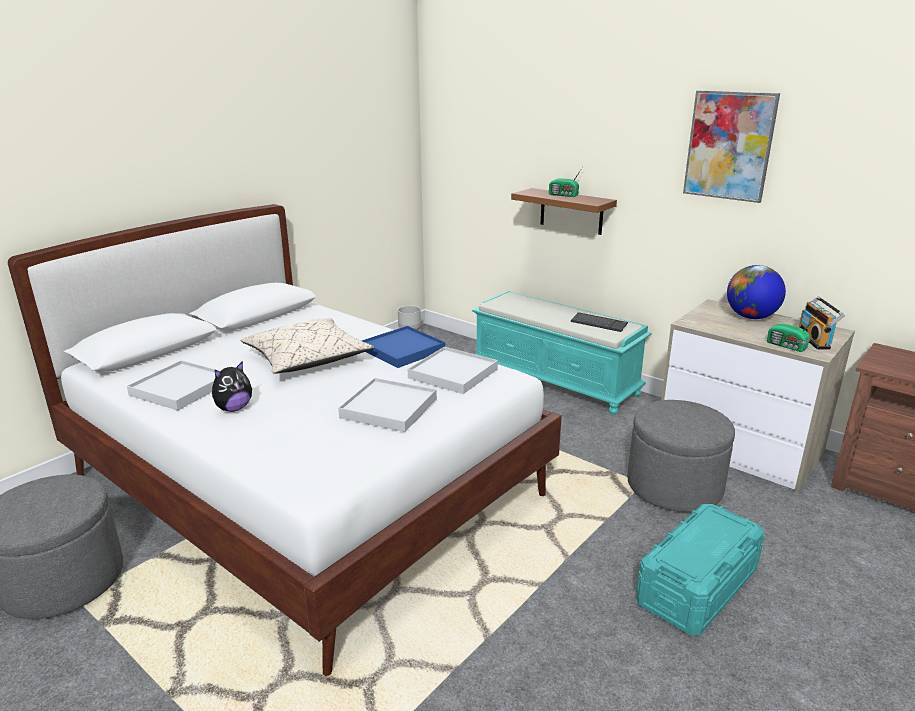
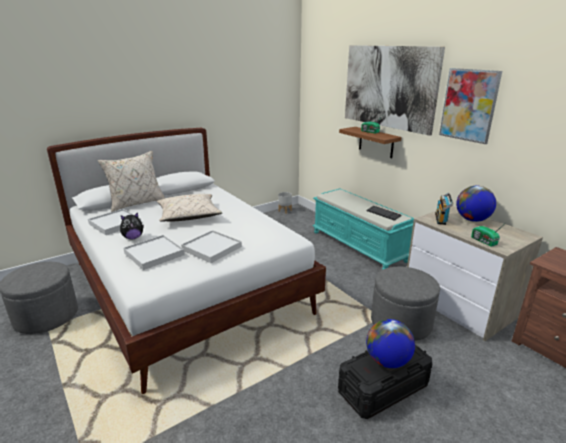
camera: 15 degrees right, 0 degrees up
blue tray [362,326,445,368] -> none
white tray [408,347,498,394] -> white tray moved to [123,235,185,270]
turquoise storage box [636,504,765,635] -> black storage box [338,345,433,419]
radio [799,296,845,350] -> radio moved to [435,193,453,225]
none -> beige pillow [98,151,165,212]
none -> picture [345,45,445,136]
none -> globe [366,319,415,368]

